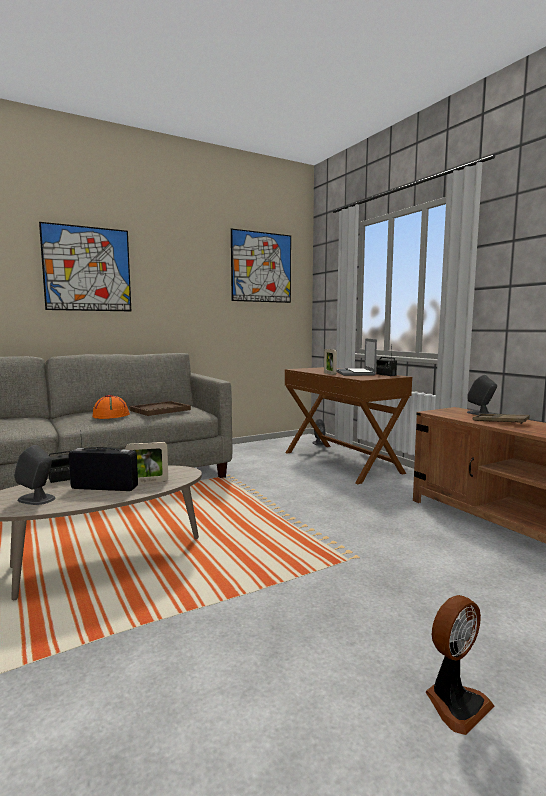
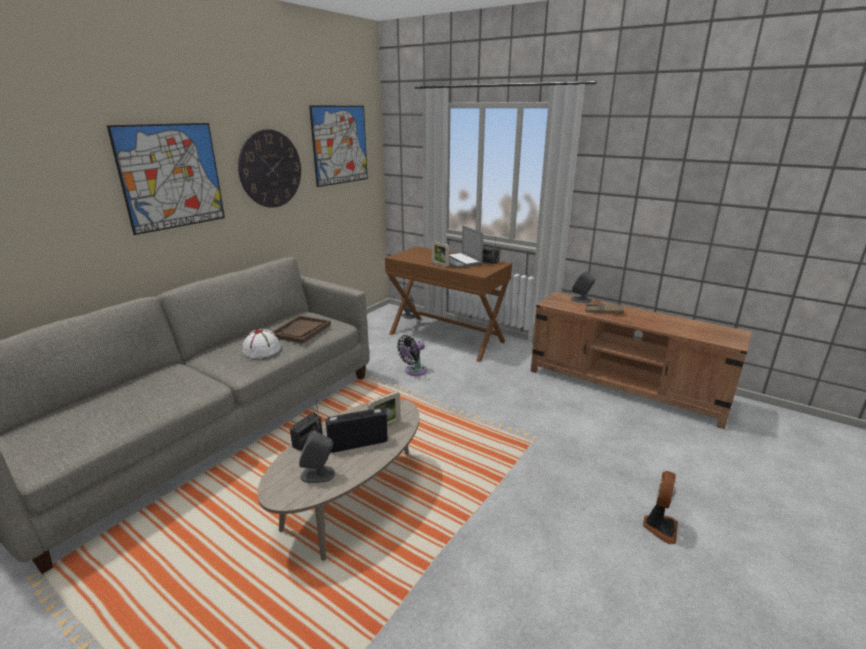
camera: 25 degrees left, 15 degrees up
orange hat [92,395,130,419] -> white hat [243,329,281,358]
none -> wall clock [238,129,301,208]
none -> black fan [397,335,427,376]

